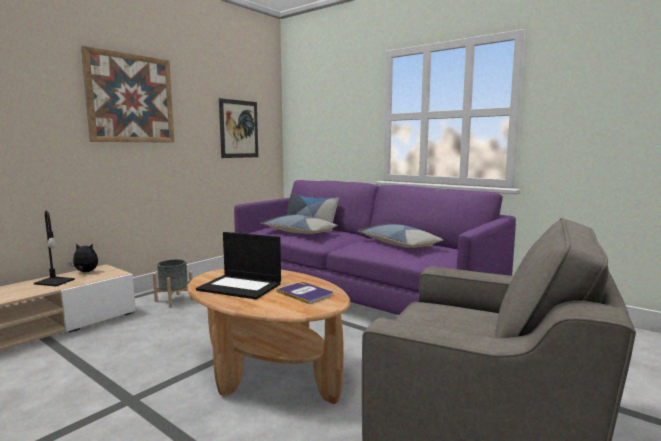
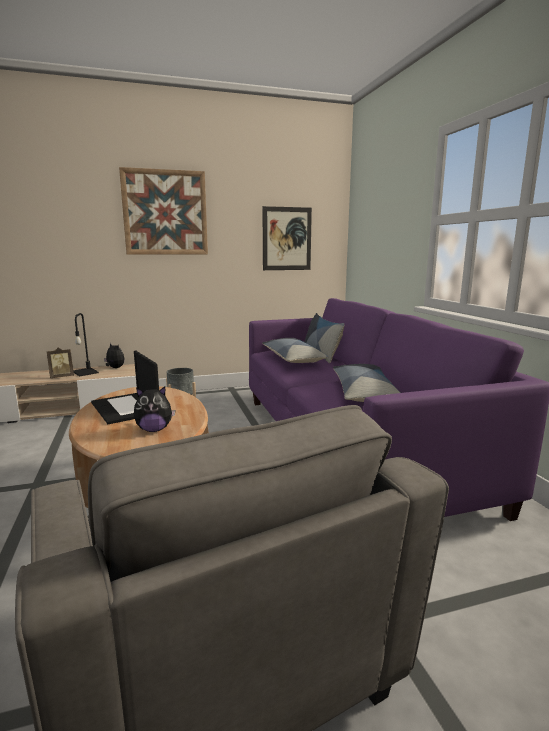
camera: 35 degrees right, 5 degrees up
book [276,282,333,304] -> plush toy [134,386,175,432]
none -> picture frame [47,347,74,378]

